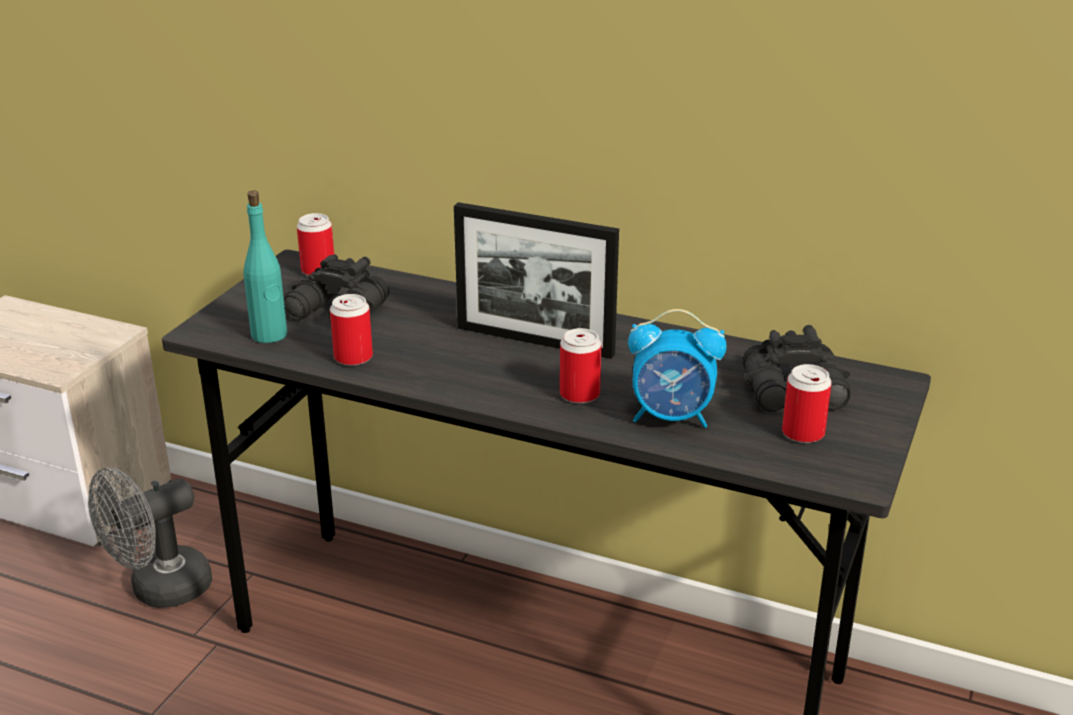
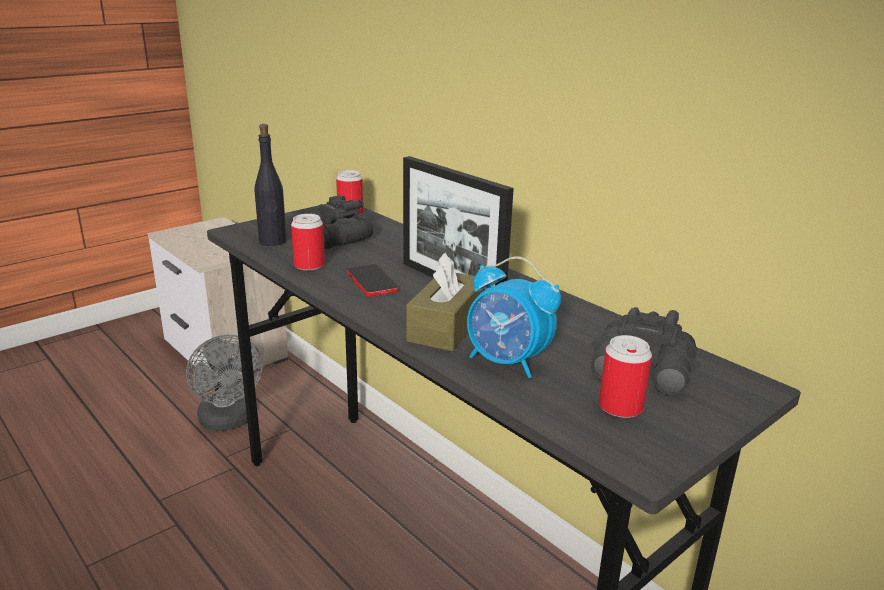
camera: 25 degrees right, 5 degrees down
grey fan [88,467,212,608] -> grey fan turned 105 degrees counterclockwise [186,334,263,431]
turquoise bottle [243,191,287,343] -> black bottle [255,124,287,246]
can [560,328,601,403] -> brown tissue box [406,252,485,352]
none -> phone [347,264,398,297]

